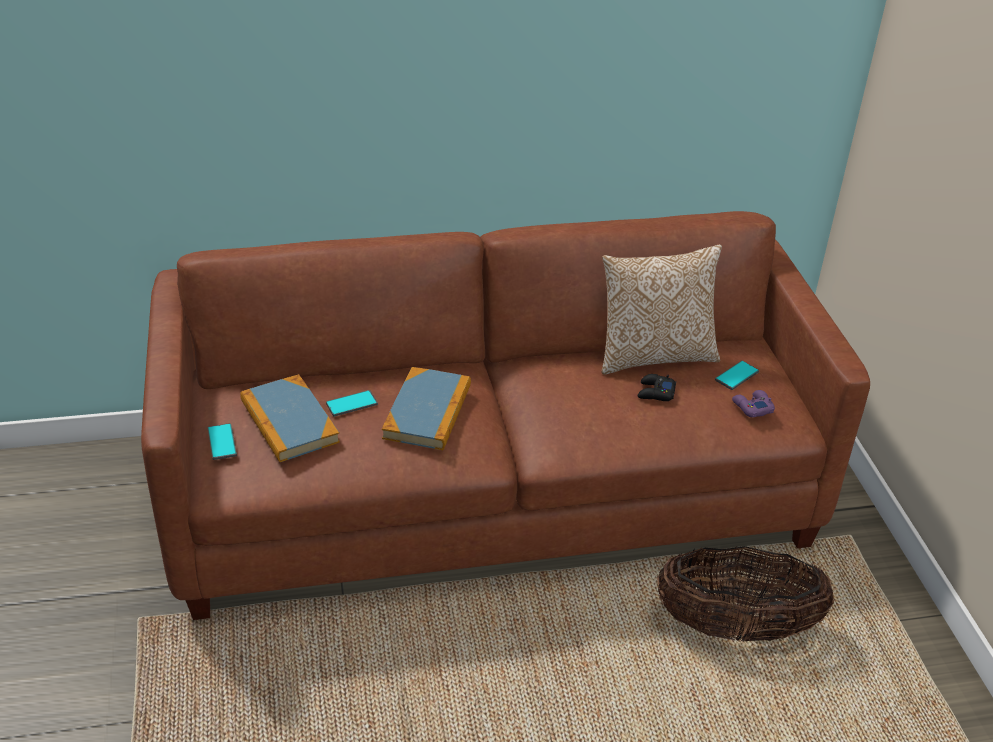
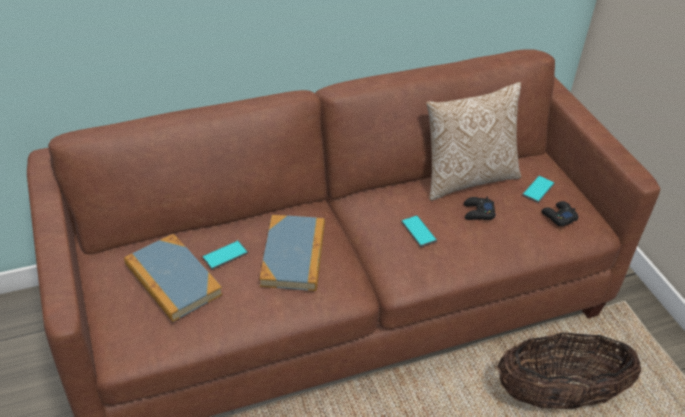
camera: 10 degrees left, 5 degrees up
phone [208,423,237,460] -> phone moved to [401,215,437,247]
purple game controller [732,390,775,417] -> black game controller [541,201,579,226]

